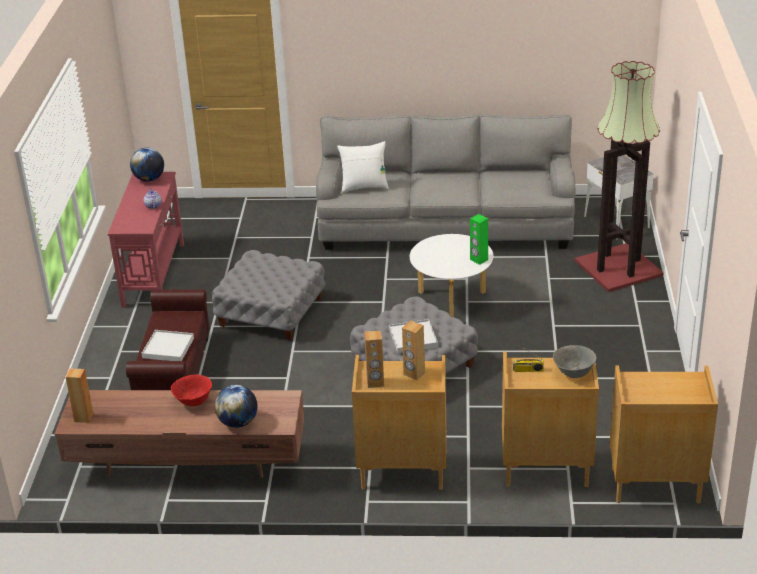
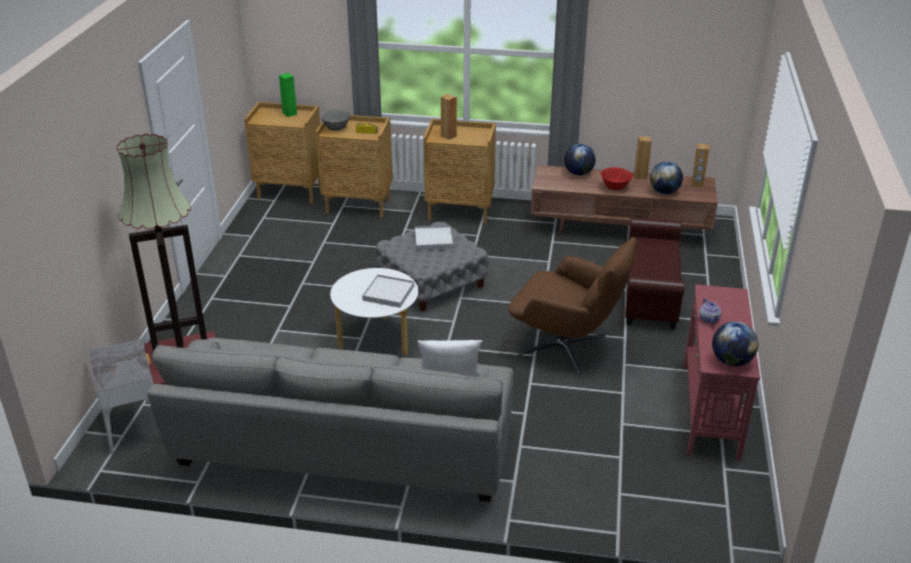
camera: 175 degrees left, 0 degrees up
white tray [141,330,194,361] -> white tray moved to [362,274,414,308]
grey ottoman [212,250,325,340] -> brown armchair [508,237,637,374]
brown speaker [364,330,384,388] -> brown speaker moved to [634,136,652,180]
green speaker [470,214,488,265] -> green speaker moved to [279,73,297,117]
none -> globe [650,162,683,194]

